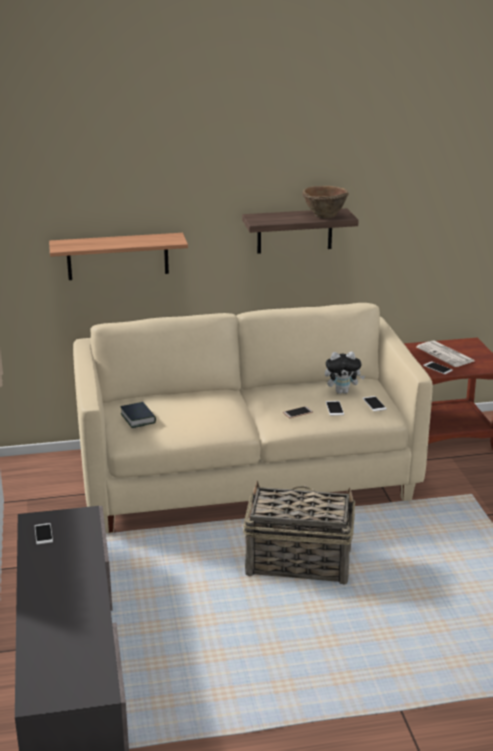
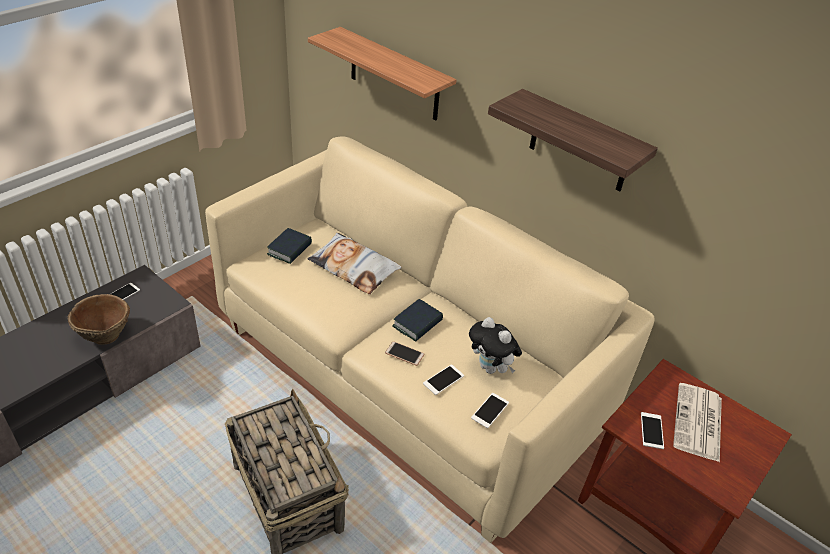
camera: 50 degrees right, 15 degrees up
brown bowl [302,186,348,218] -> brown bowl moved to [67,294,130,345]
none -> pillow [307,233,401,294]
none -> book [392,299,443,342]

